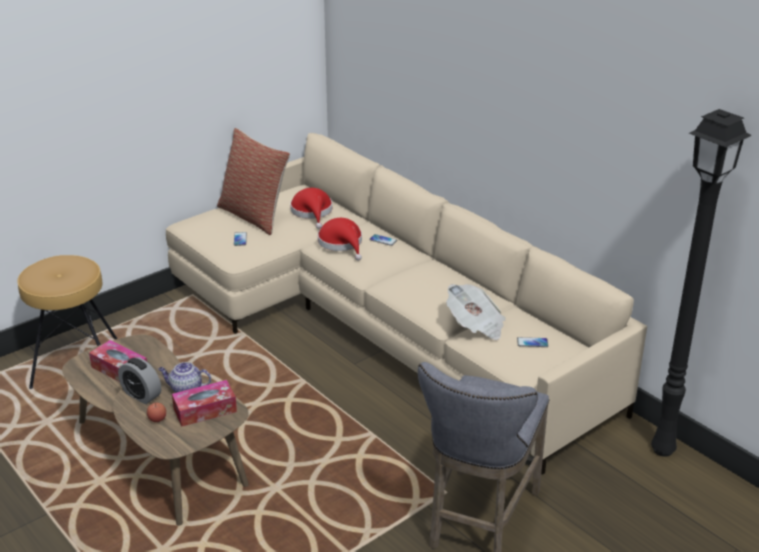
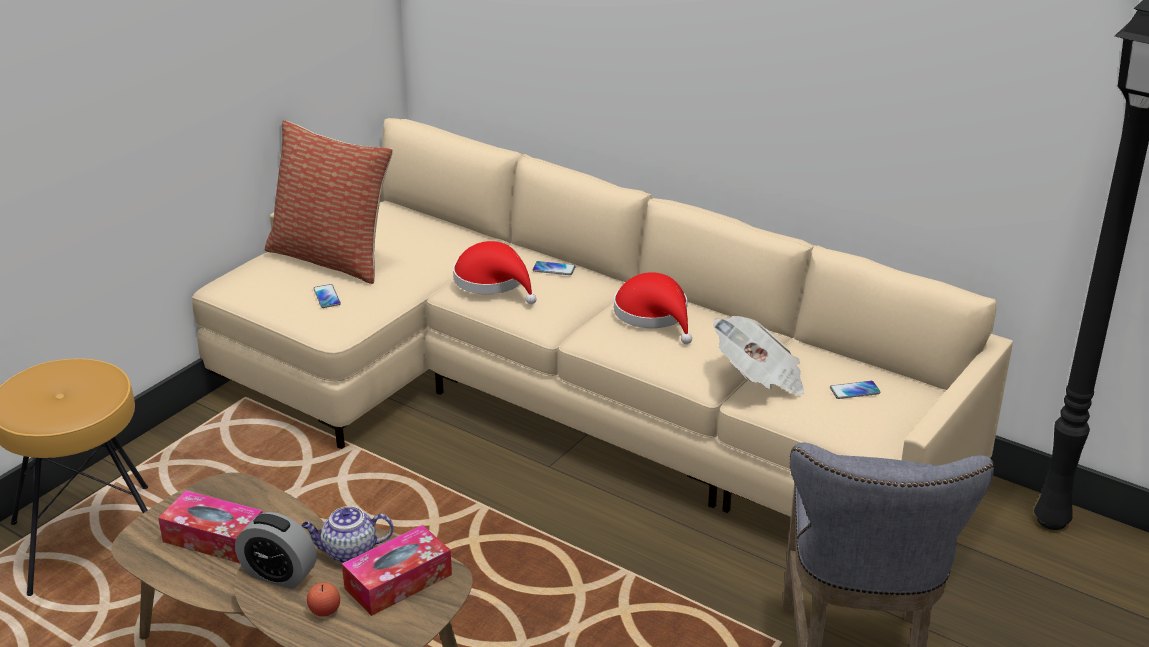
camera: 15 degrees left, 0 degrees up
red hat [290,188,332,229] -> red hat moved to [614,272,692,344]

